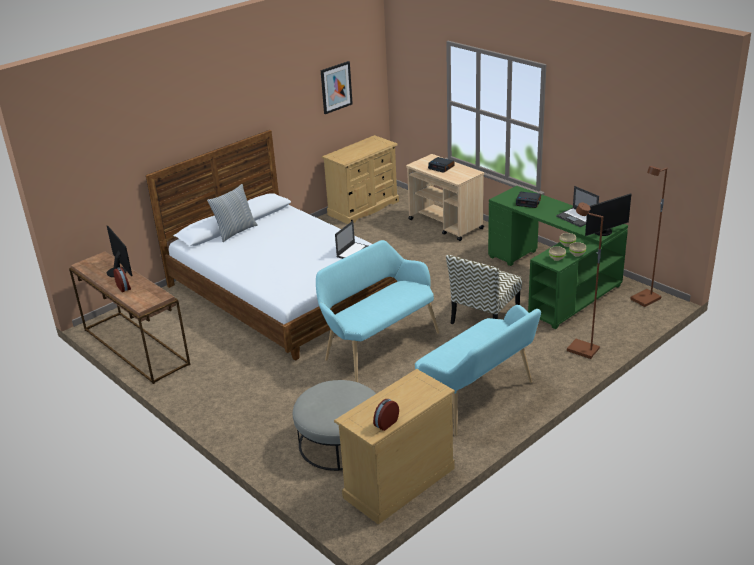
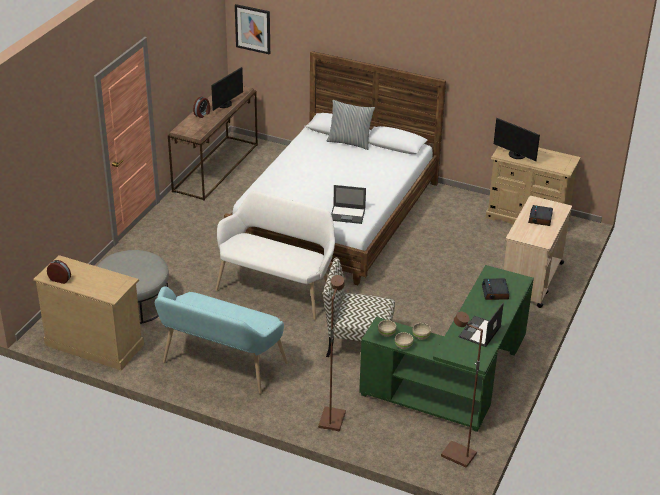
camera: 65 degrees right, 5 degrees up
turquoise bench [316,240,439,382] -> white bench [215,191,335,320]
picture [321,61,353,114] -> picture moved to [235,4,270,55]
monitor [585,193,631,236] -> monitor moved to [494,118,540,161]

